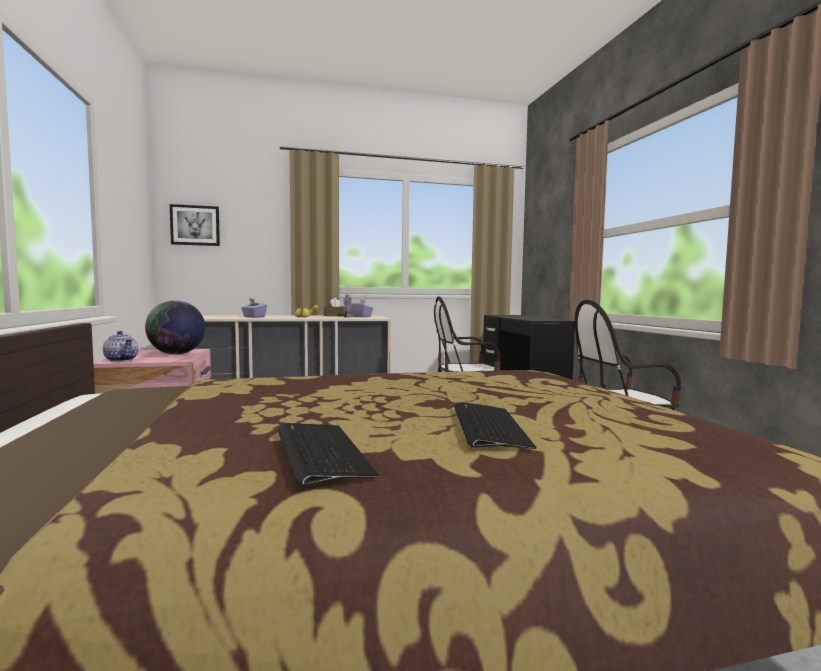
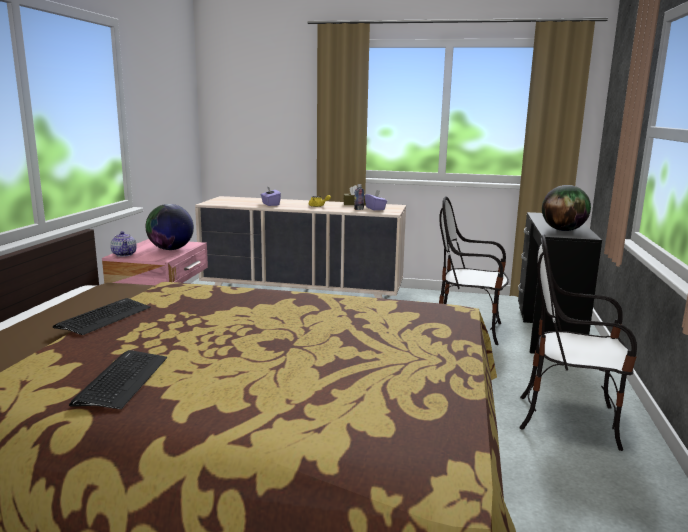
camera: 25 degrees right, 10 degrees up
picture [170,204,220,246] -> none
keyboard [454,402,536,449] -> keyboard moved to [53,298,151,335]
none -> globe [542,185,591,231]

